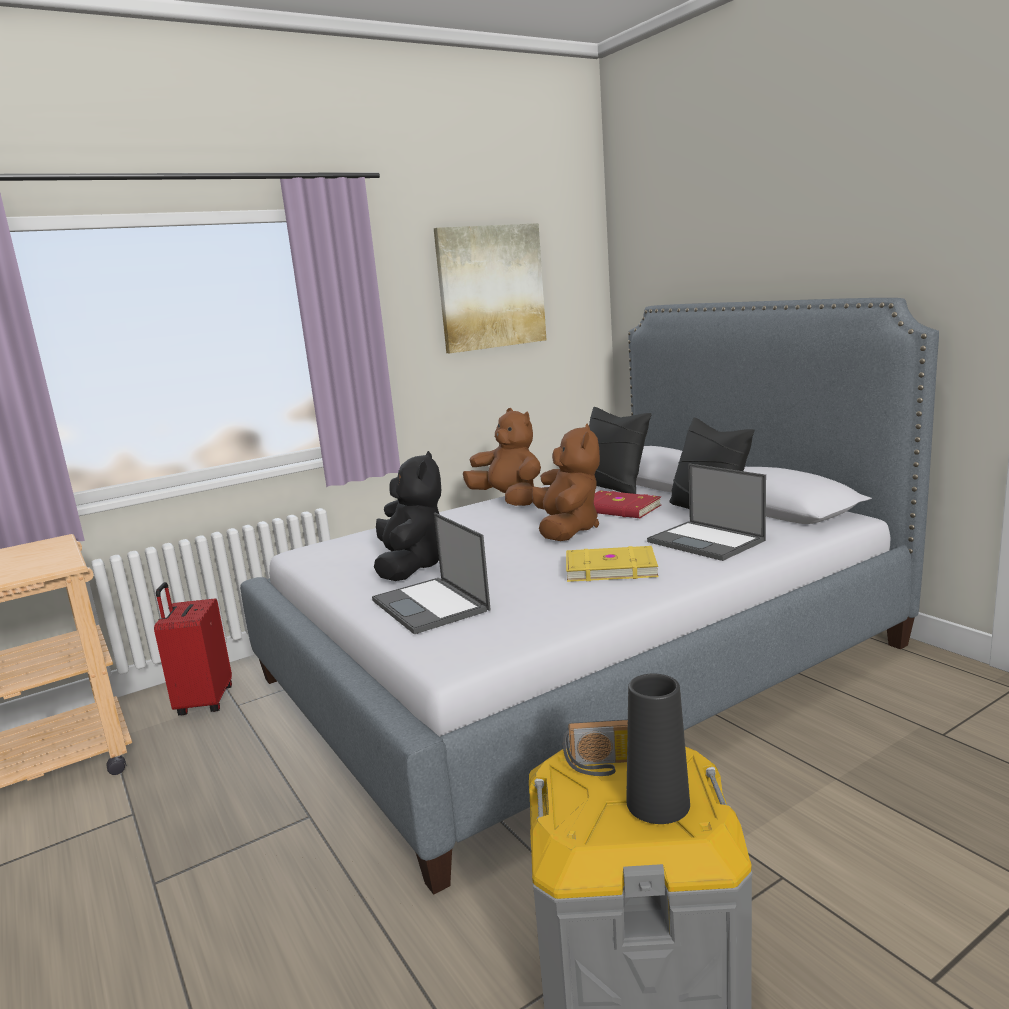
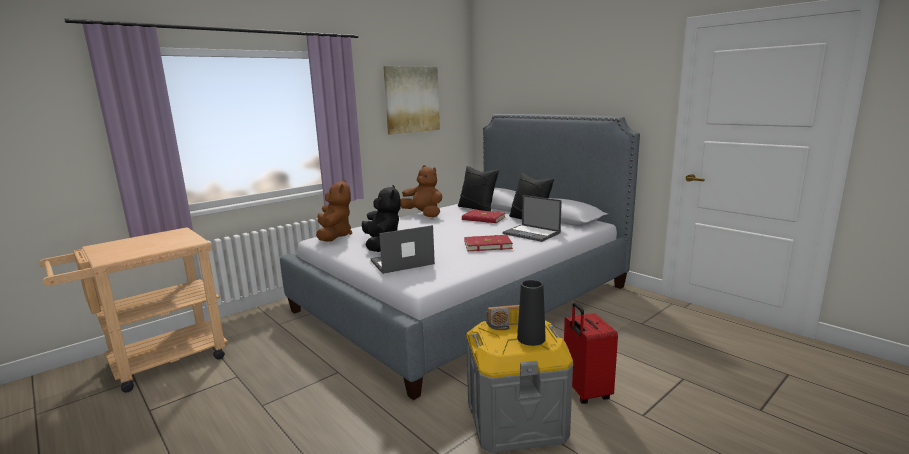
camera: 10 degrees left, 0 degrees up
red suitcase [154,582,232,715] -> red suitcase moved to [564,302,618,404]
laptop [372,513,491,634] -> laptop turned 105 degrees clockwise [371,225,435,274]
brown plush toy [532,424,600,541] -> brown plush toy moved to [316,180,352,242]
yellow book [566,546,659,582] -> red book [464,235,513,251]

